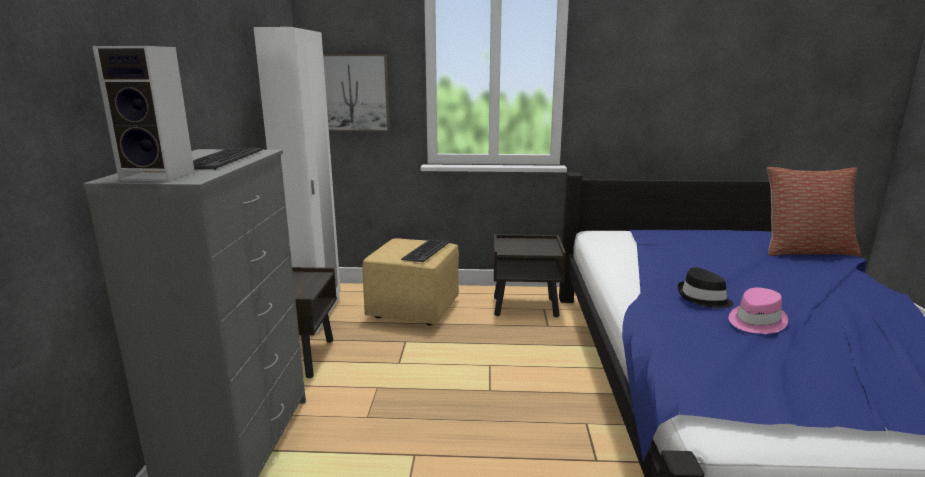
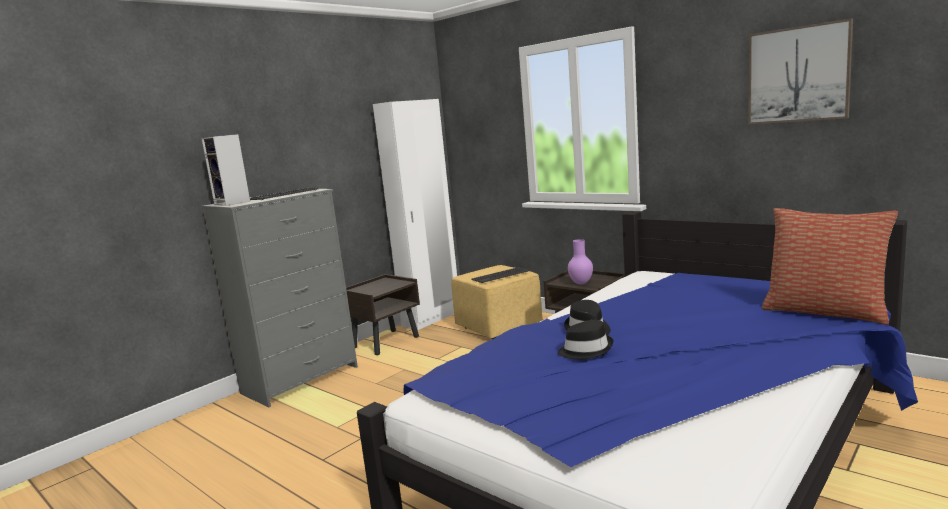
camera: 40 degrees right, 5 degrees down
picture [323,54,390,132] -> picture moved to [748,18,853,125]
pink hat [729,288,788,334] -> black hat [558,320,613,360]
none -> purple vase [568,239,593,285]

